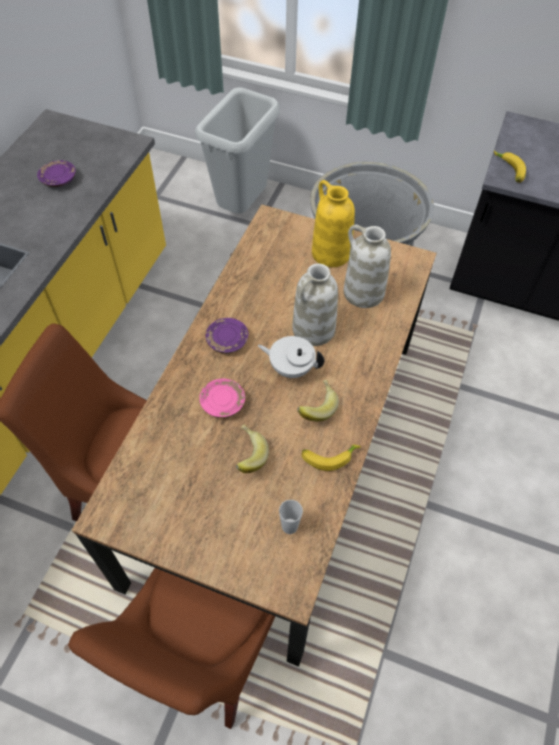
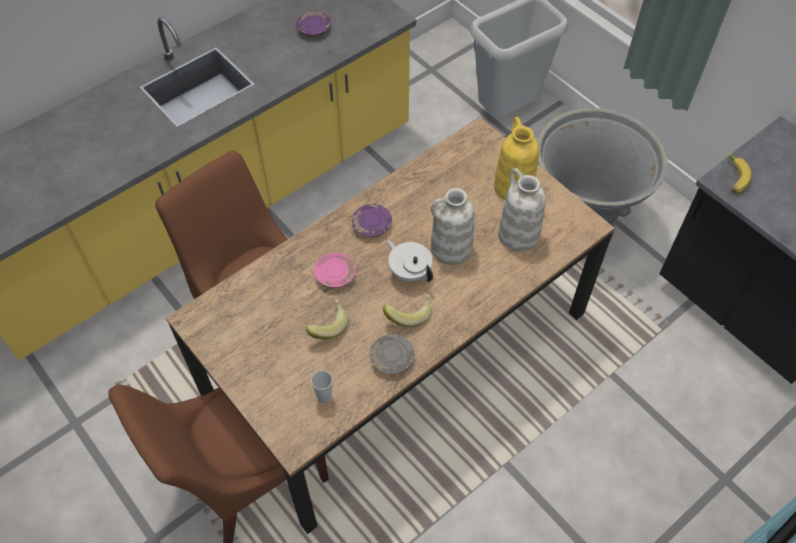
camera: 30 degrees right, 0 degrees up
banana [302,445,361,471] -> grey plate [370,334,415,374]

